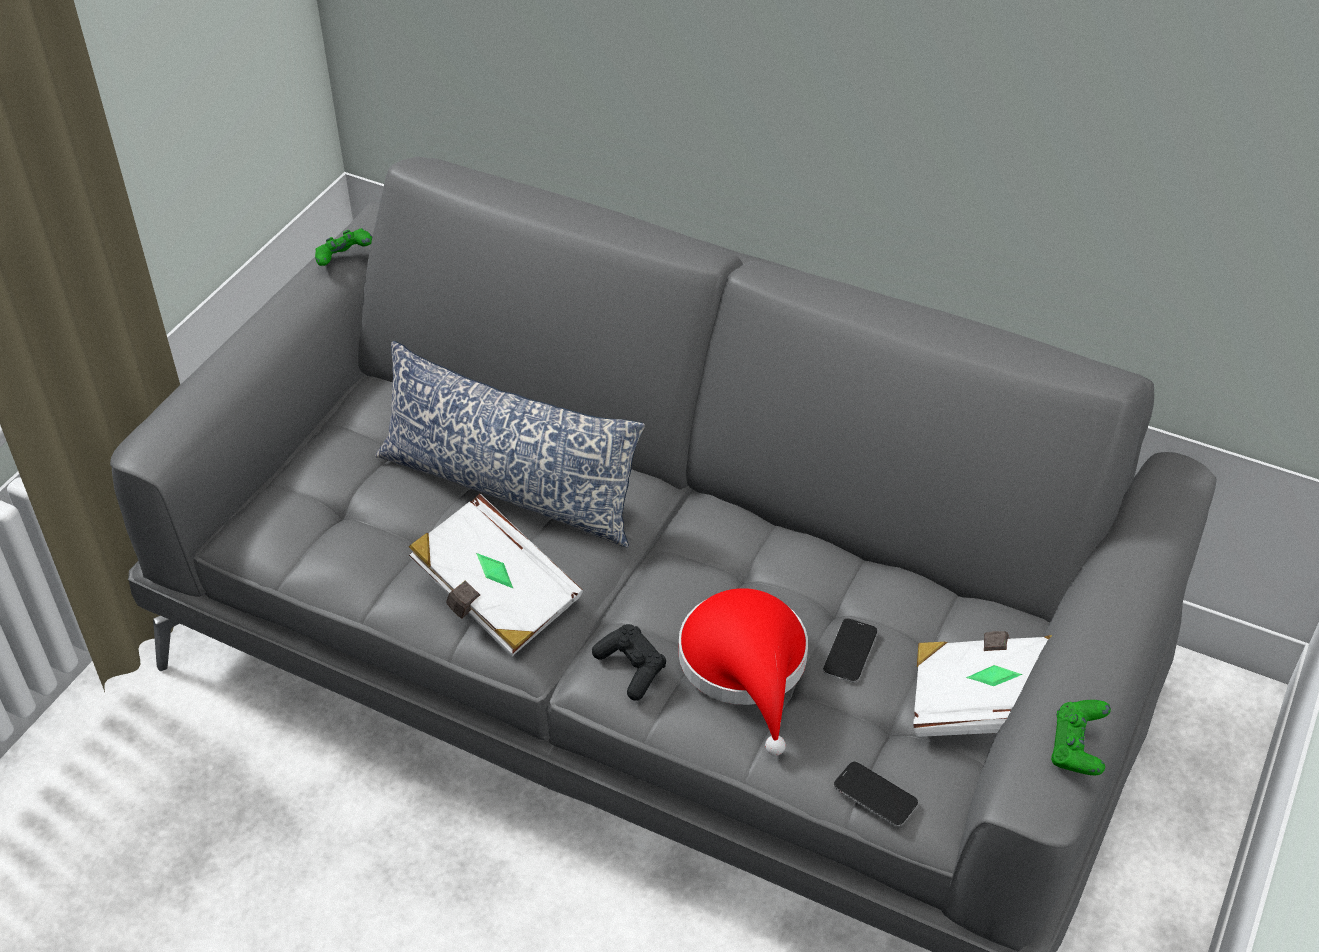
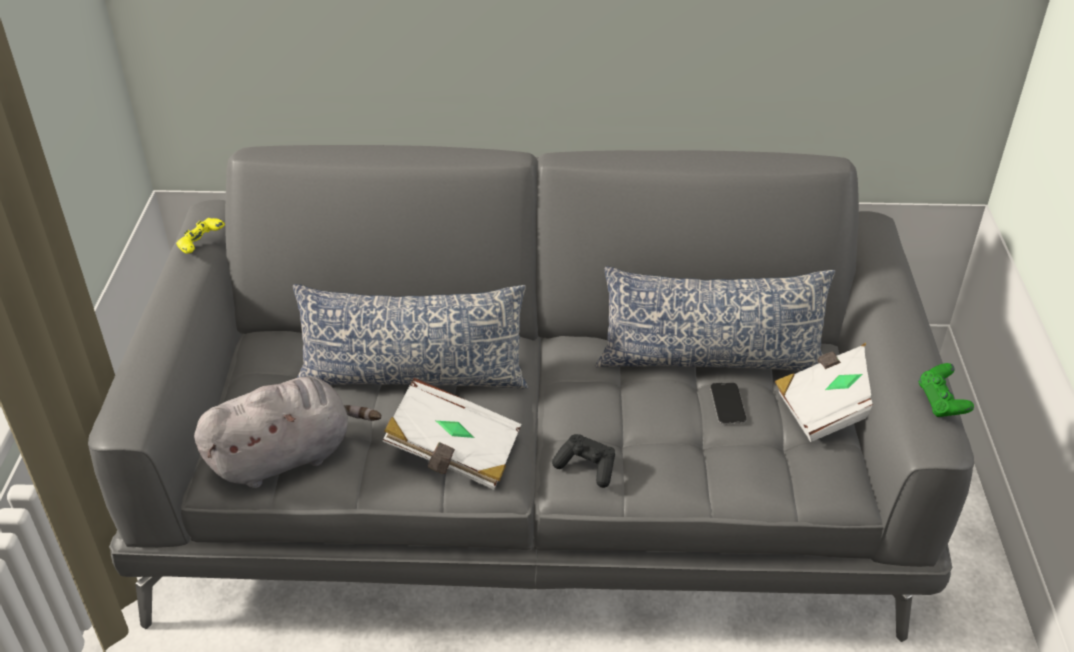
camera: 25 degrees left, 5 degrees down
green game controller [315,228,372,266] -> yellow game controller [176,218,225,254]
red hat [679,588,808,756] -> none
phone [834,762,918,827] -> none
none -> grey plush toy [194,377,381,488]
none -> pillow [596,266,835,371]

